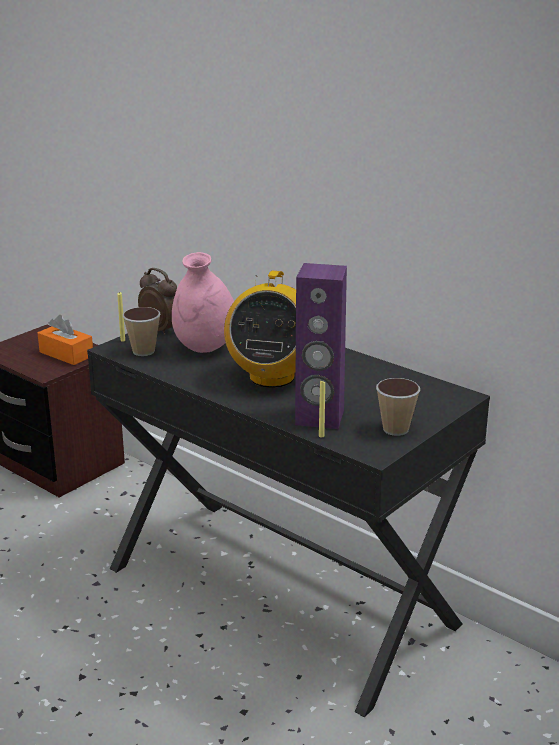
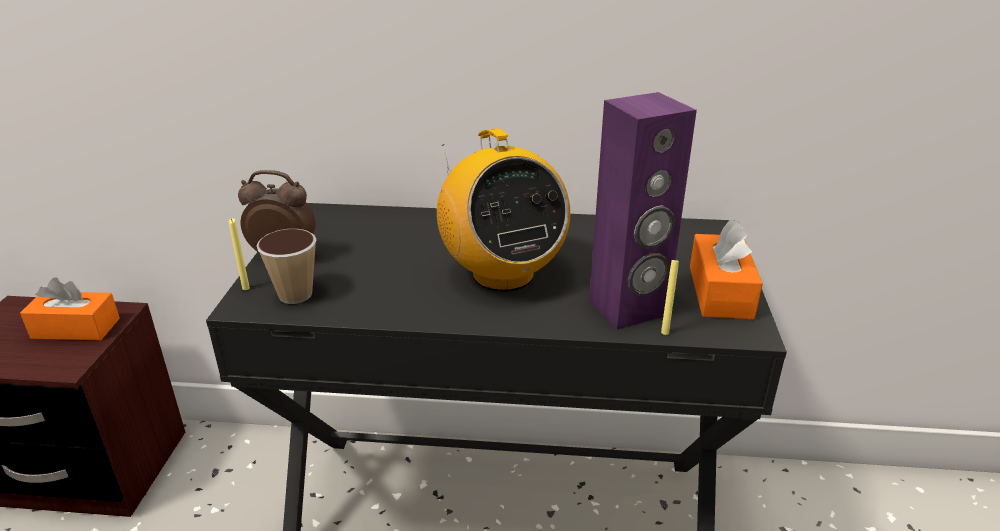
camera: 35 degrees left, 5 degrees up
pink vase [172,252,234,353] -> none
cup [376,378,420,436] -> orange tissue box [690,219,763,319]

